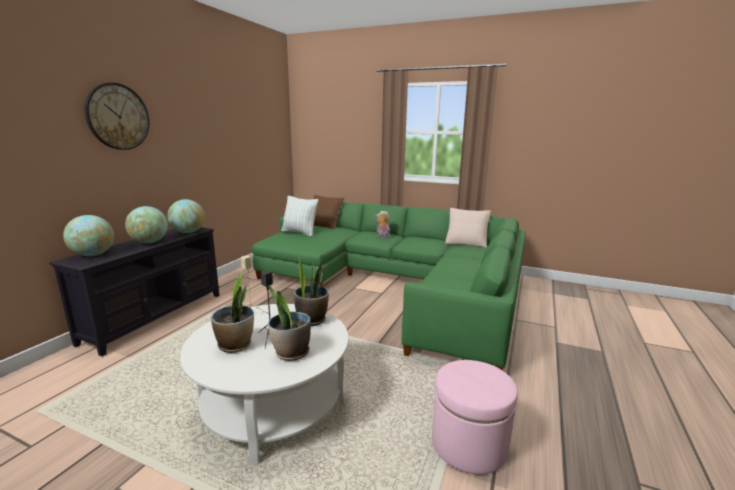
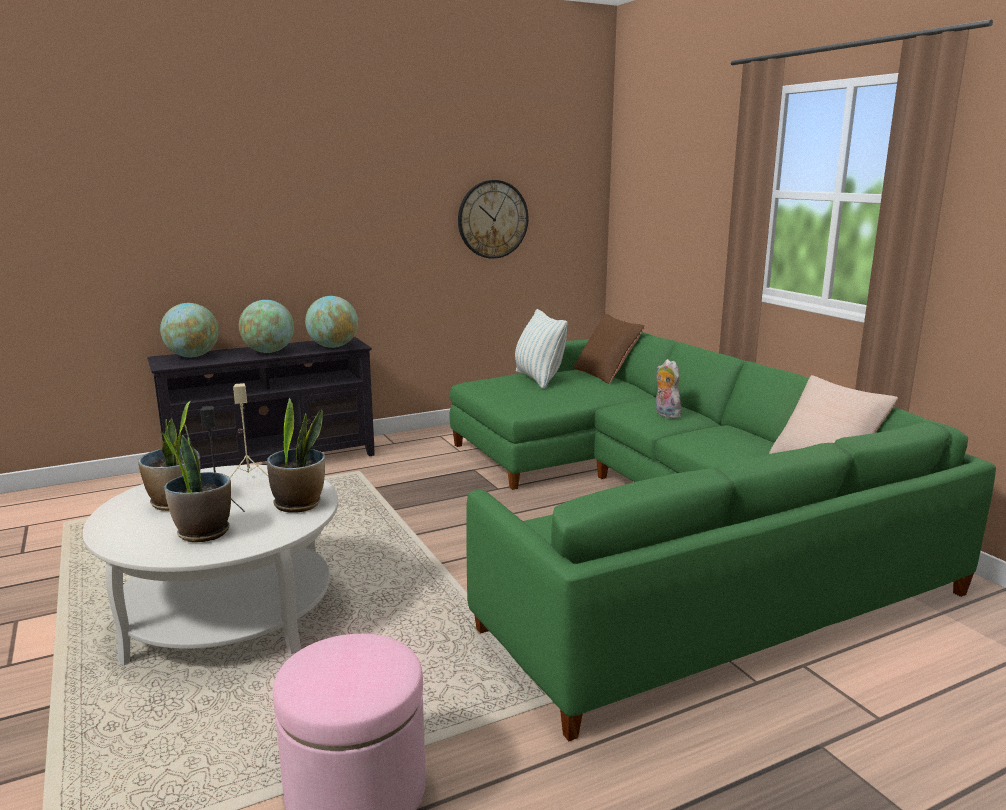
camera: 40 degrees right, 0 degrees up
wall clock [84,82,150,150] -> wall clock moved to [458,180,528,259]

